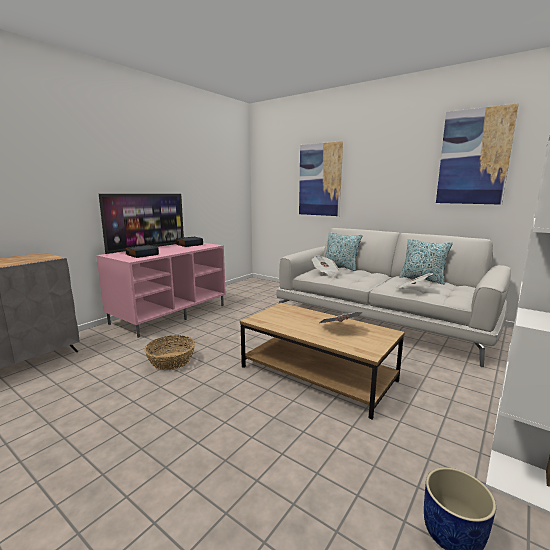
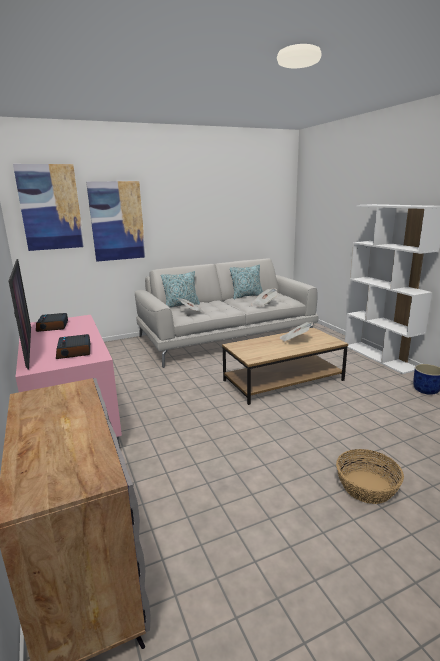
camera: 60 degrees left, 5 degrees up
basket [144,335,195,370] -> basket moved to [336,449,404,504]
picture [436,103,519,205] -> picture moved to [13,164,84,251]

